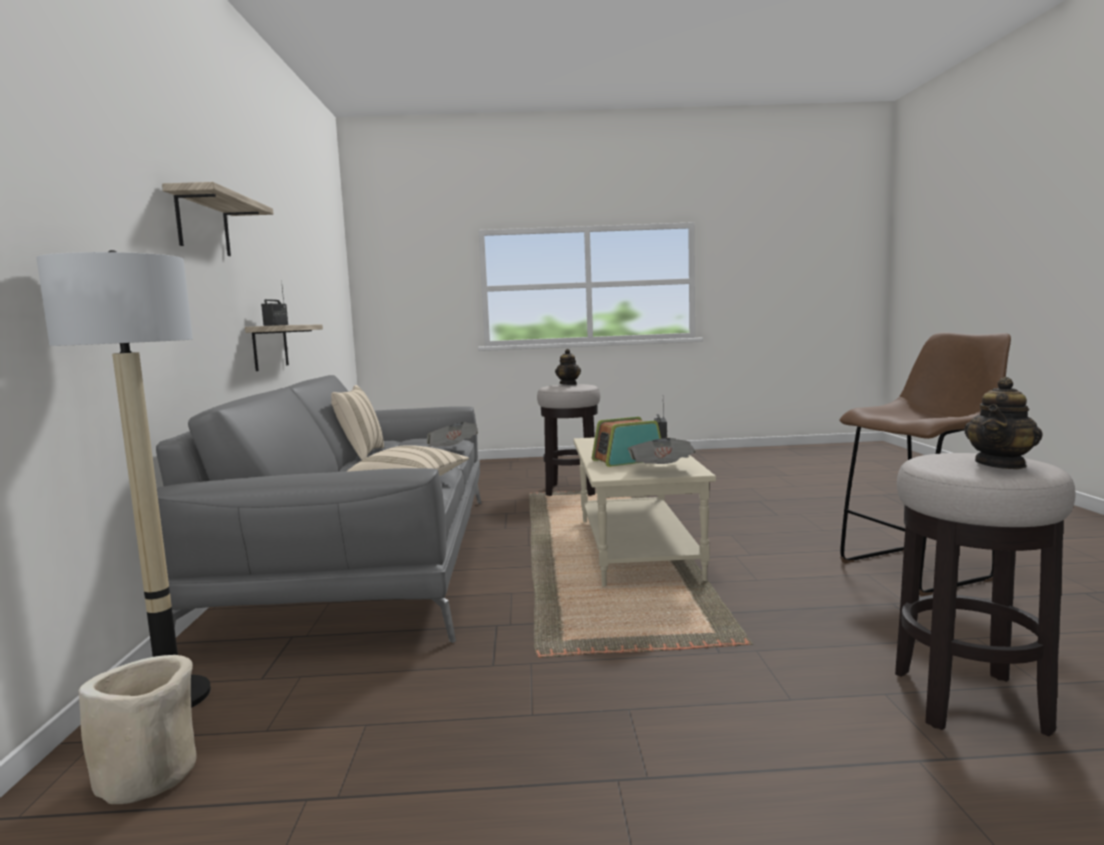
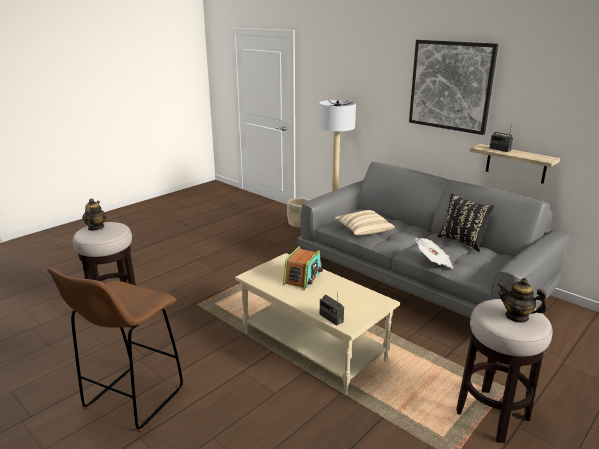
camera: 135 degrees right, 15 degrees up
shelf [162,182,273,256] -> picture [409,40,498,135]
beige pillow [331,385,384,460] -> black pillow [438,193,494,252]
newspaper [627,438,696,464] -> none

